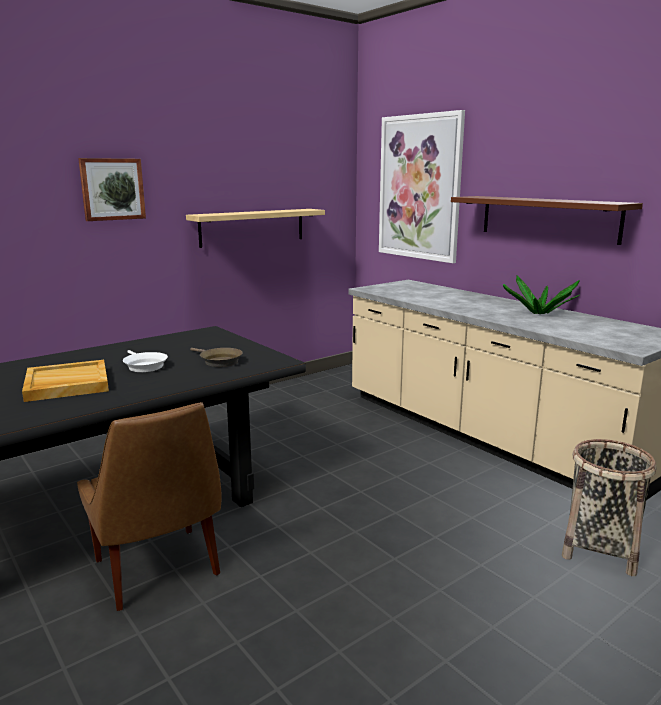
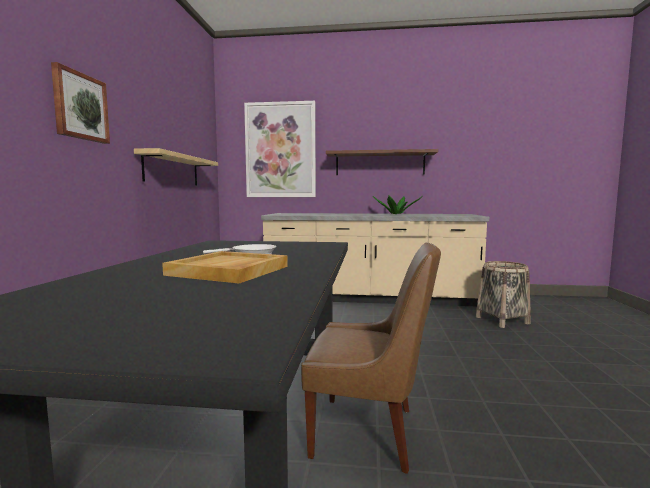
camera: 45 degrees left, 10 degrees down
brown frying pan [190,348,243,367] -> none

